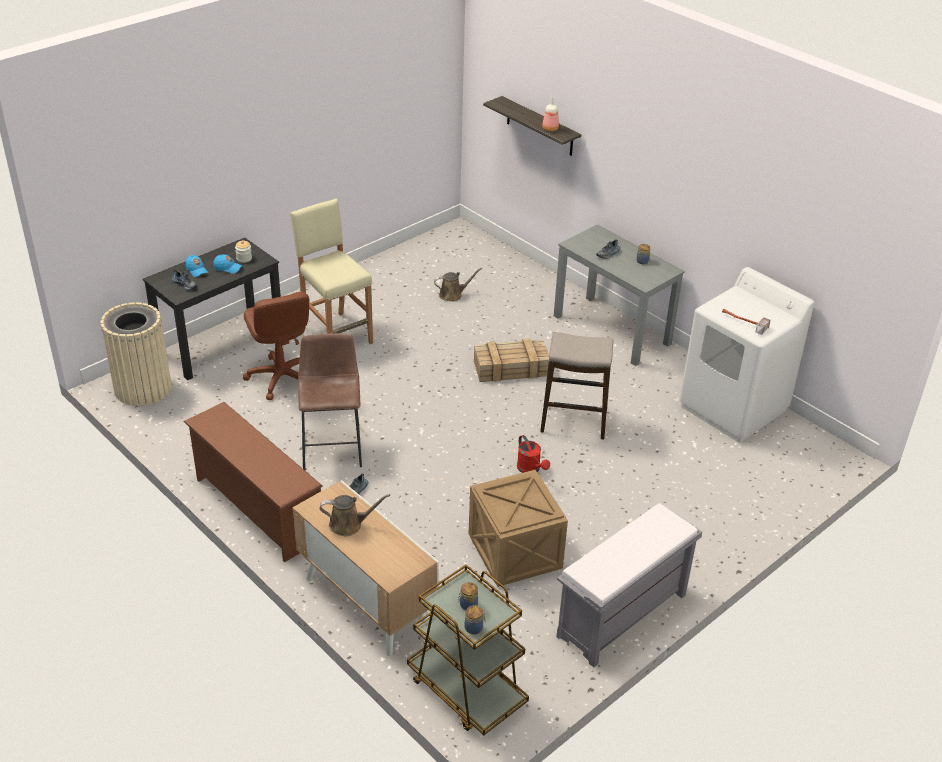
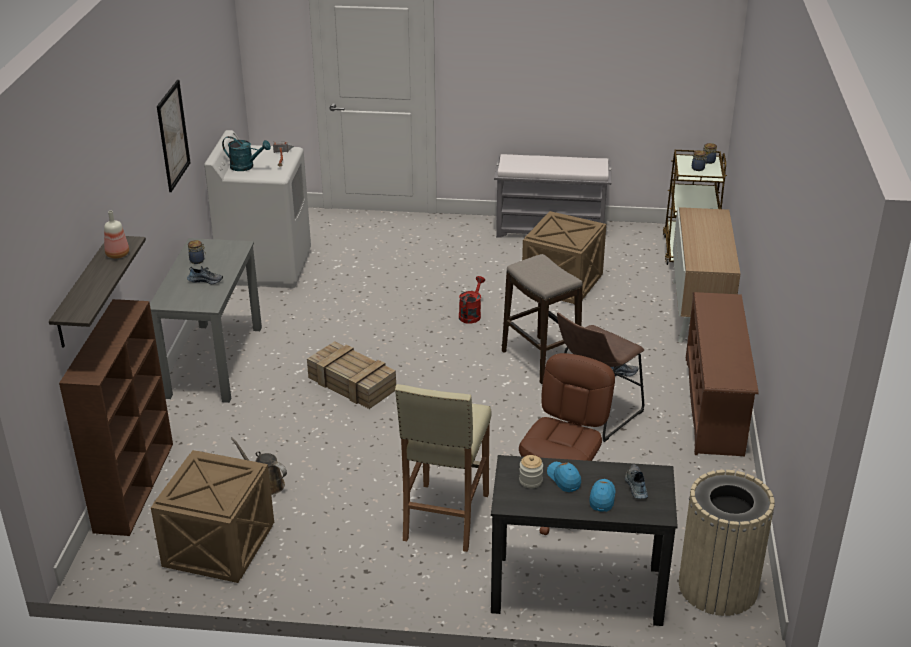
camera: 130 degrees left, 5 degrees down
brown watering can [320,494,390,536] -> none
stool [540,332,613,440] -> stool moved to [502,254,582,384]
none -> brown bookcase [59,299,173,536]
none -> crate [151,450,274,583]
none -> picture [157,80,191,192]
none -> turquoise watering can [222,136,271,171]

